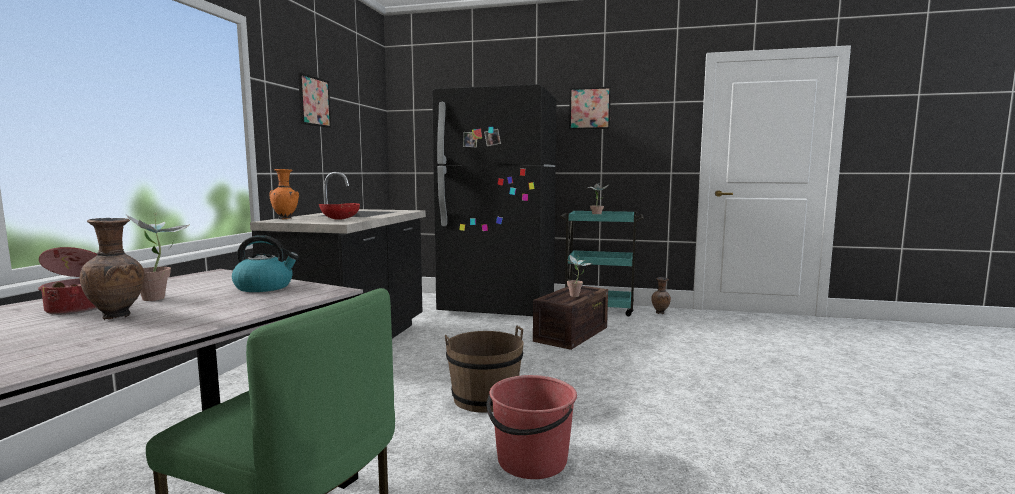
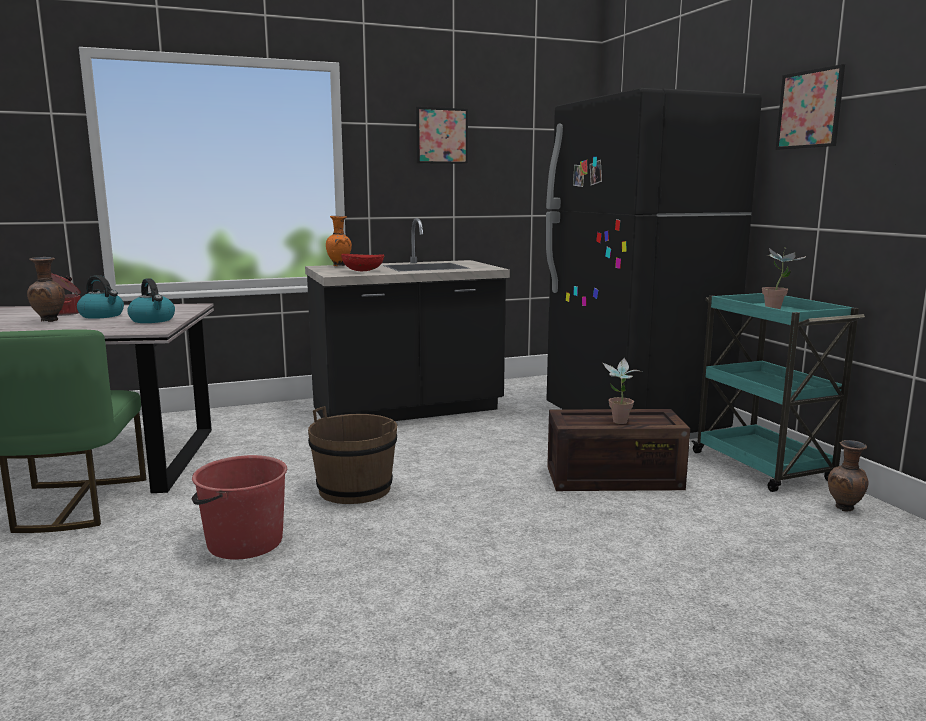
camera: 55 degrees right, 5 degrees up
potted plant [126,213,190,301] -> kettle [77,275,124,319]

